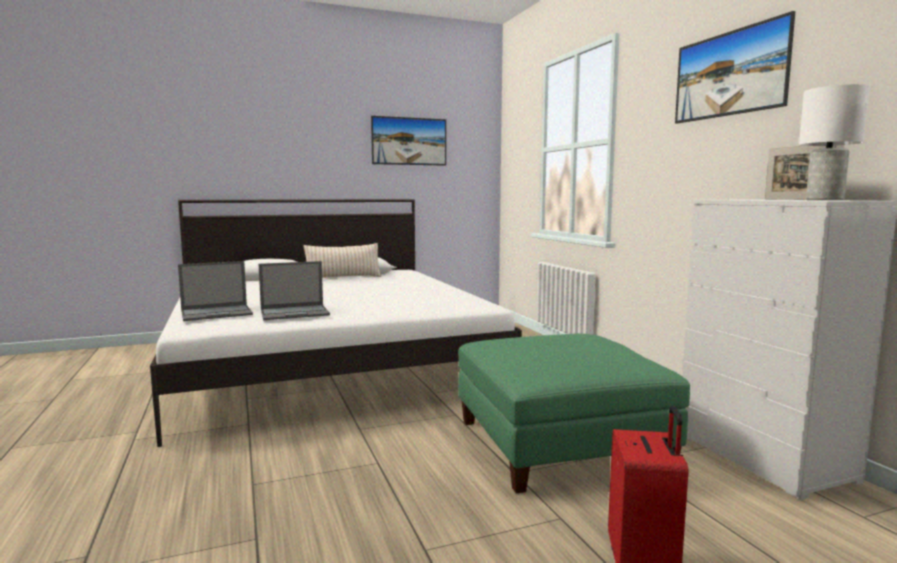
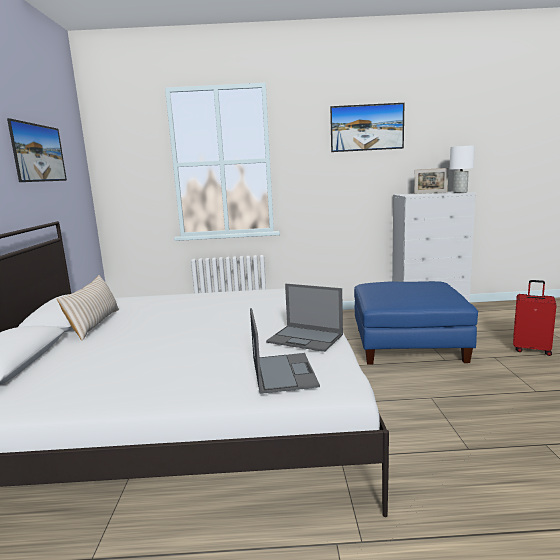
camera: 70 degrees left, 5 degrees up
laptop [259,261,330,320] -> laptop turned 120 degrees clockwise [266,284,343,352]
green ottoman [458,333,690,493] -> blue ottoman [354,281,478,364]

